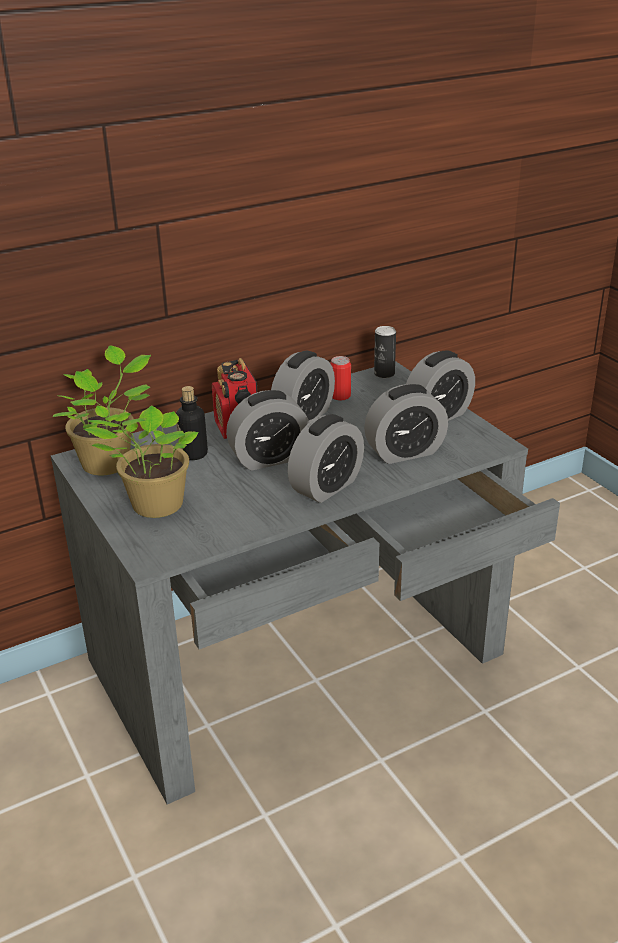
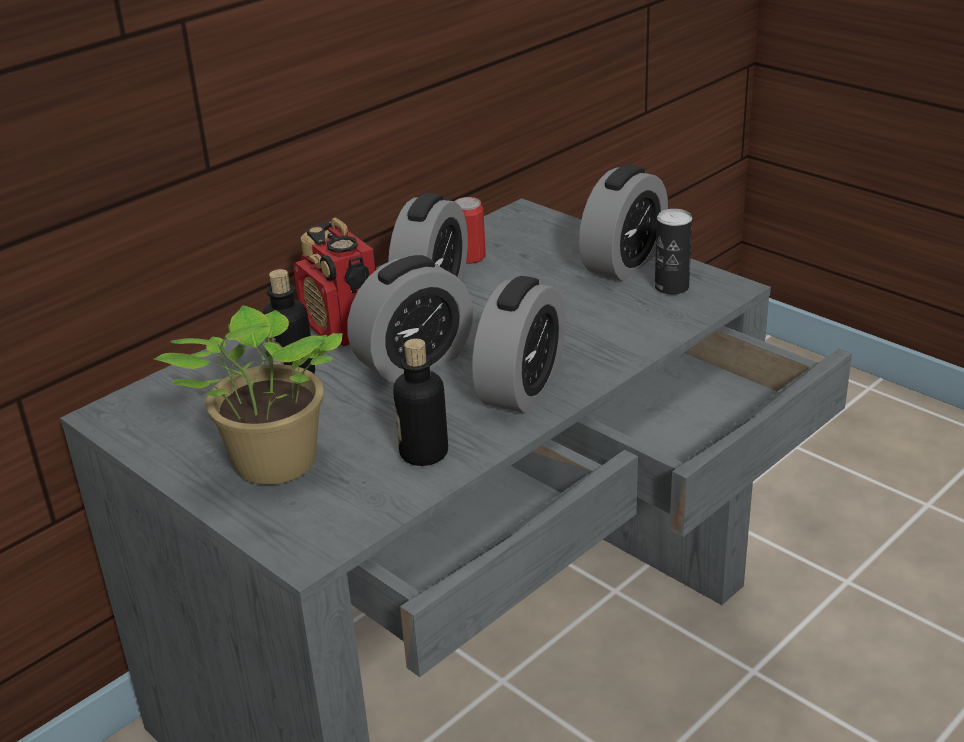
camera: 15 degrees left, 0 degrees up
potted plant [53,345,151,476] -> none
alarm clock [364,384,448,464] -> none
can [374,326,396,378] -> can moved to [655,209,692,295]
none -> bottle [393,338,448,466]

